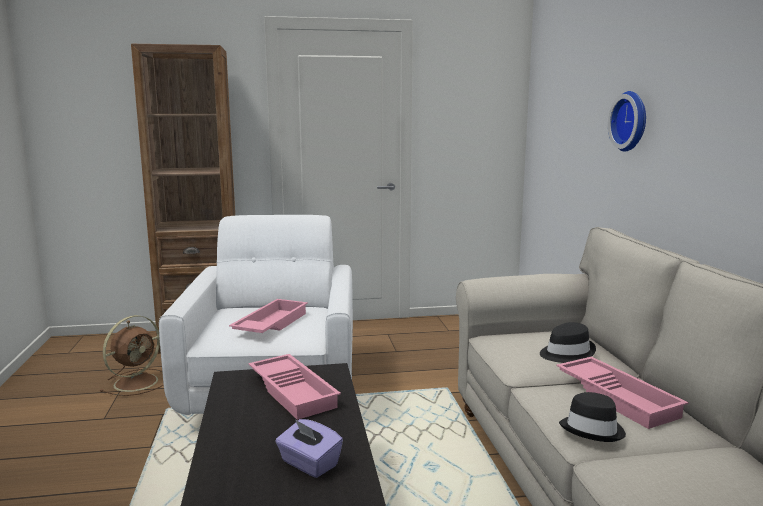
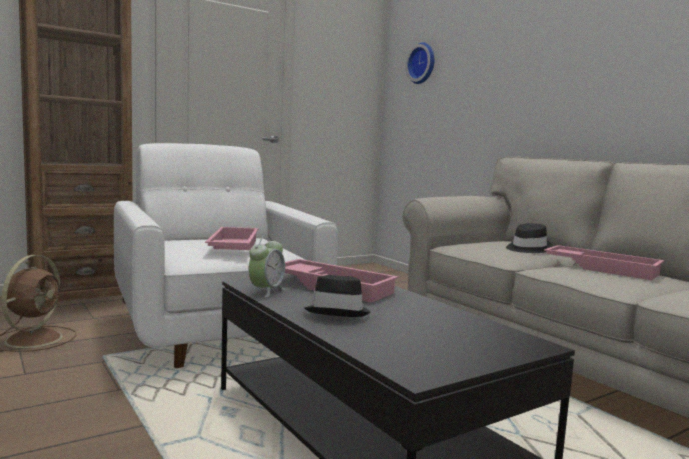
camera: 25 degrees left, 5 degrees down
purple tissue box [275,419,343,478] -> none
black hat [559,392,626,442] -> black hat moved to [304,275,371,317]
wall clock [608,91,646,152] -> wall clock moved to [406,42,434,84]
none -> alarm clock [249,235,285,297]

